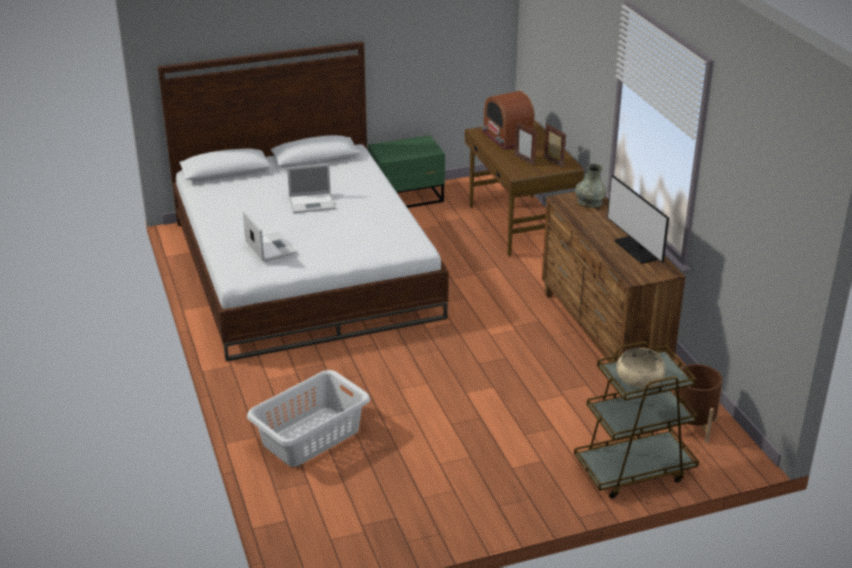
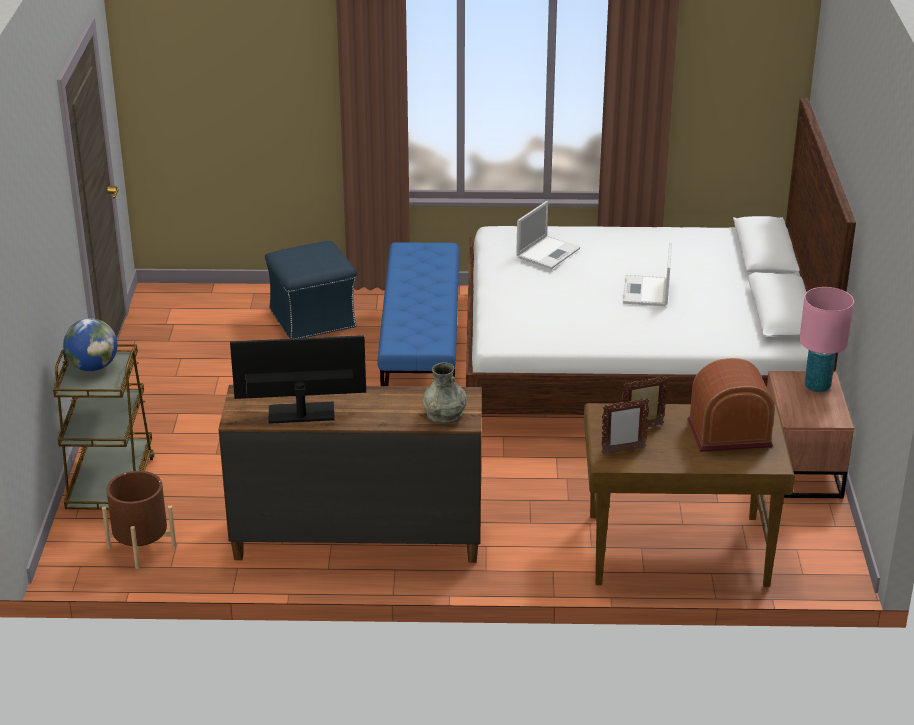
camera: 110 degrees right, 0 degrees up
laptop [243,210,297,262] -> laptop turned 45 degrees counterclockwise [516,201,580,269]
white laundry basket [247,370,370,467] -> blue ottoman [265,241,357,339]
green nightstand [368,135,445,208] -> brown nightstand [767,371,854,498]
beige bowl [616,348,665,388] -> globe [63,318,118,371]
none -> blue bench [377,242,460,386]
none -> pink table lamp [799,287,854,392]

